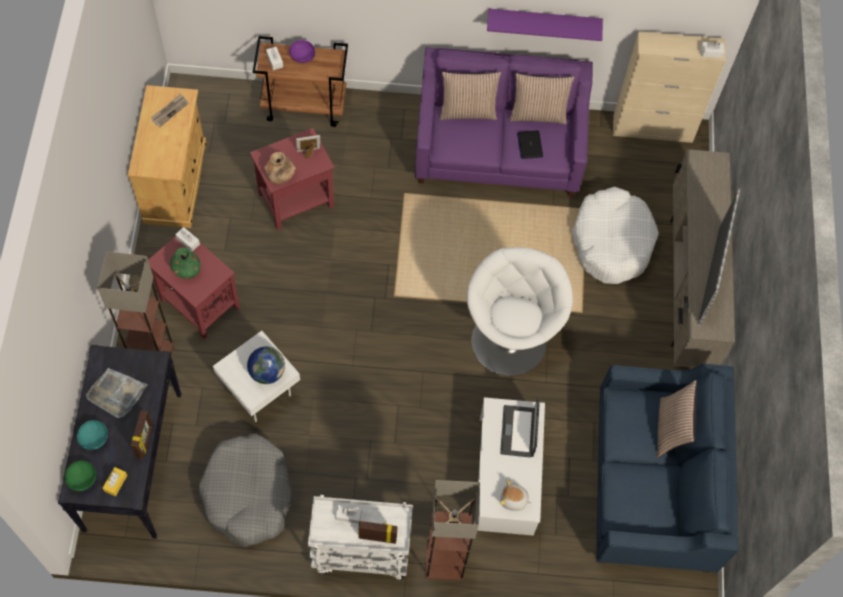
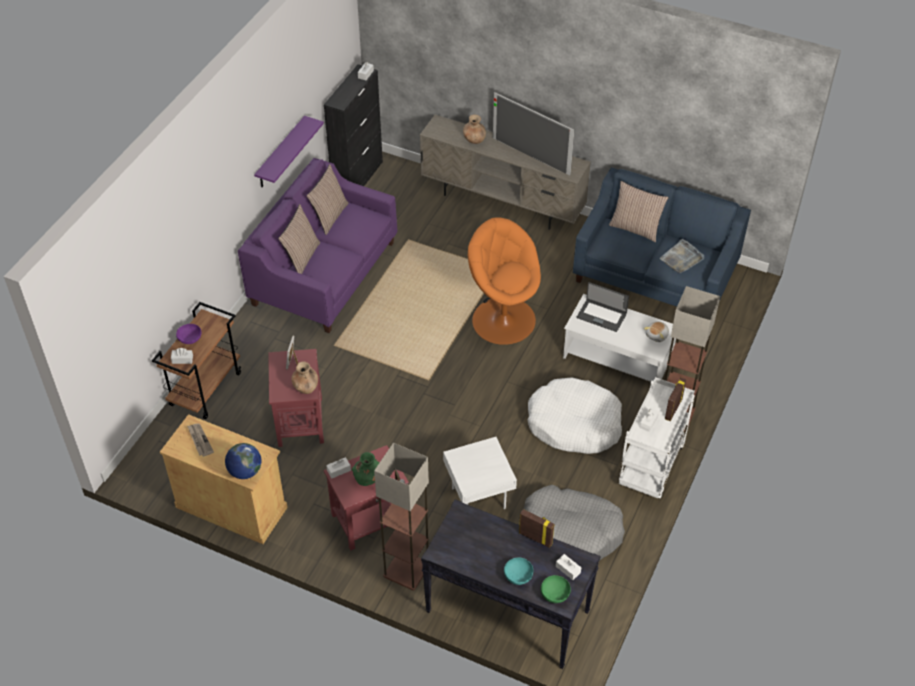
camera: 65 degrees left, 15 degrees down
grey tray [86,368,148,418] -> grey tray moved to [659,239,704,273]
yellow tissue box [102,467,128,496] -> white tissue box [556,554,581,580]
globe [247,347,285,384] -> globe moved to [225,443,262,479]
white armchair [467,247,573,376] -> orange armchair [468,218,541,345]
laptop [517,130,543,159] -> none
white dog bed [572,187,659,284] -> white dog bed moved to [528,377,622,454]
beige cabinet [613,31,726,143] -> black cabinet [324,64,383,186]
none -> brown vase [463,115,486,144]

